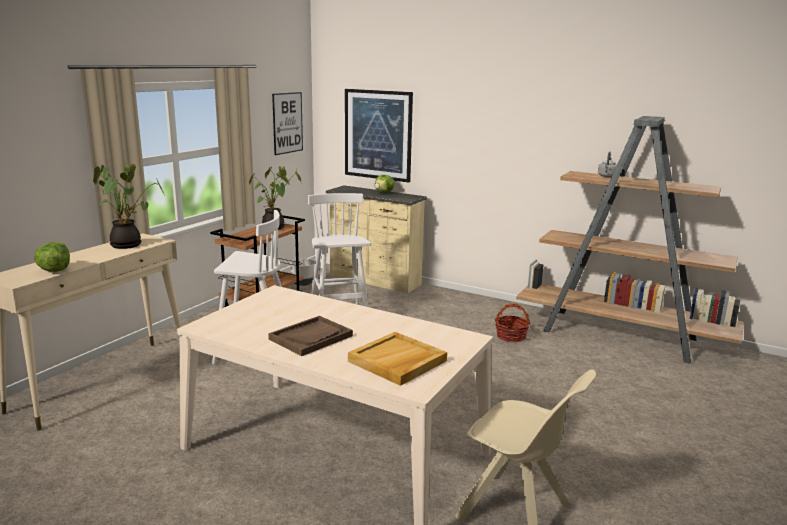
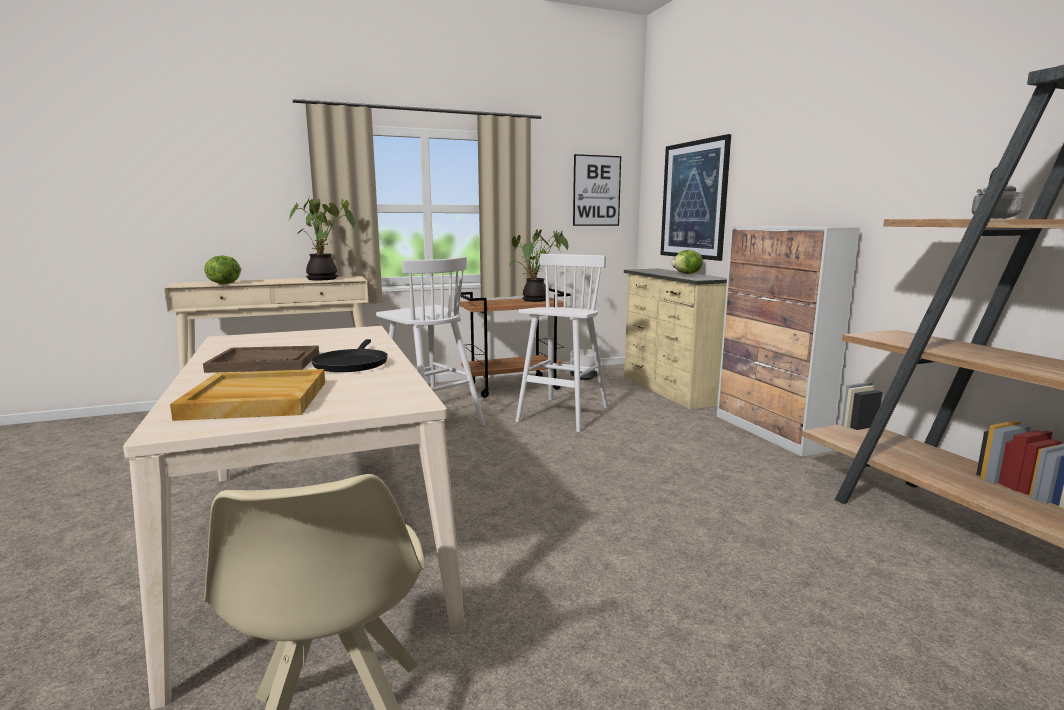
camera: 40 degrees right, 5 degrees down
basket [495,303,530,342] -> none
none -> black frying pan [311,339,388,372]
none -> cabinet [717,226,860,456]

